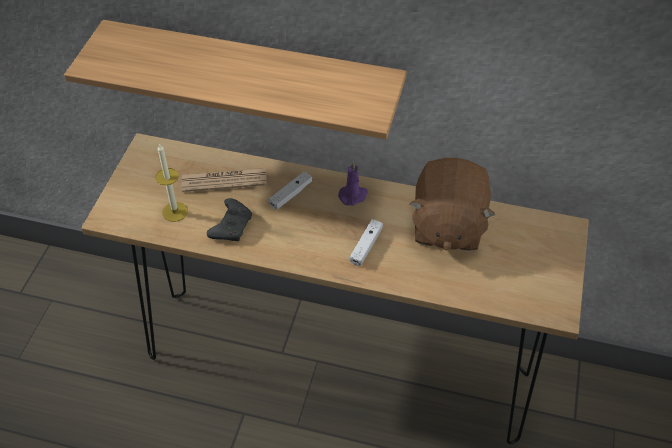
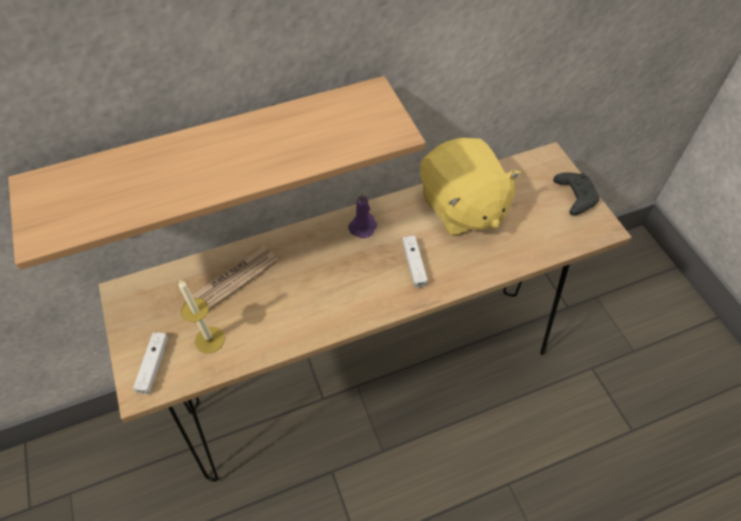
camera: 35 degrees left, 5 degrees up
black game controller [207,198,252,241] -> black game controller moved to [553,173,599,215]
white game controller [268,172,312,210] -> white game controller moved to [133,332,168,394]
brown plush toy [410,158,495,251] -> yellow plush toy [420,138,521,236]

